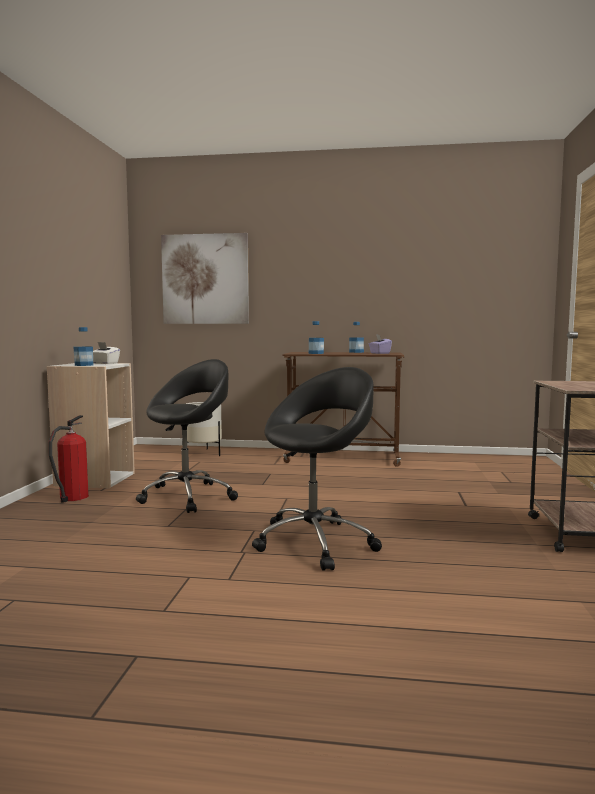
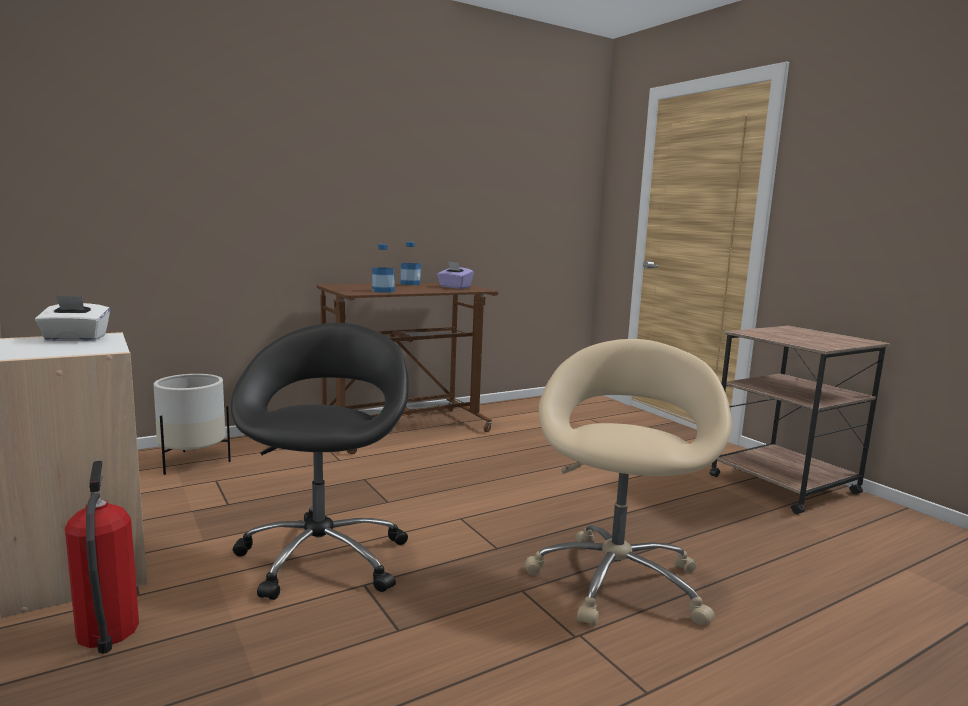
camera: 40 degrees left, 5 degrees up
bottle [73,327,93,366] -> none
picture [161,233,249,324] -> none
black office chair [252,367,382,571] -> beige office chair [525,339,732,626]

